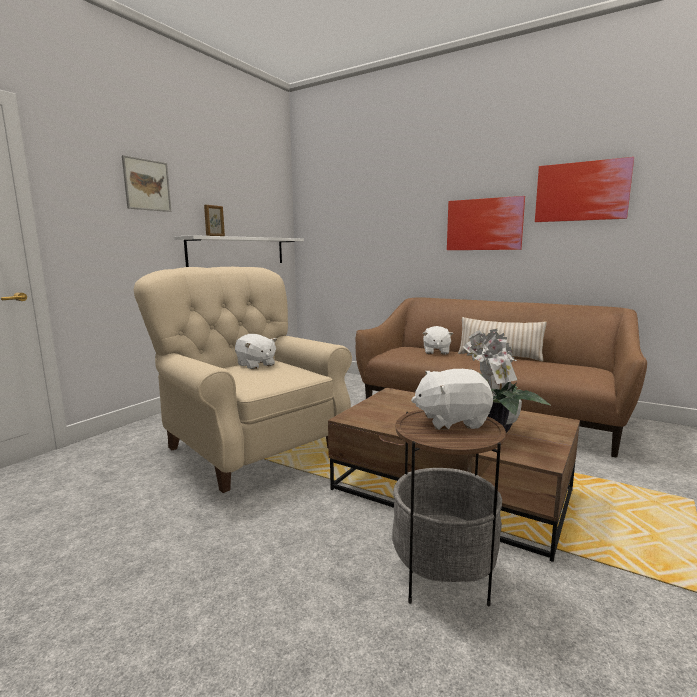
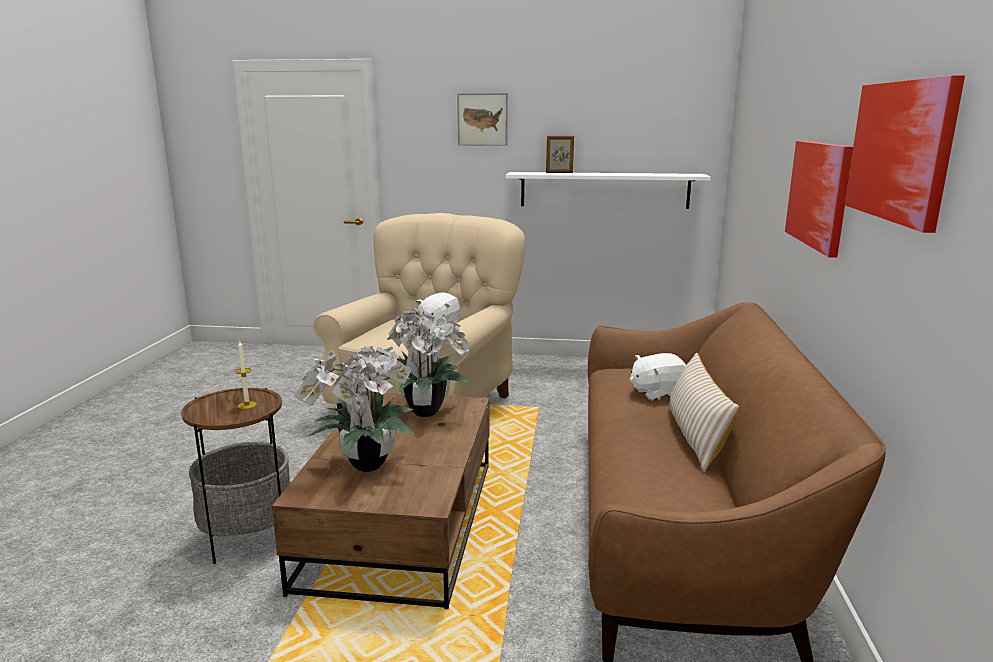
camera: 65 degrees right, 5 degrees up
white plush toy [411,369,493,430] -> candle [235,341,257,409]
none -> potted plant [382,307,471,417]

